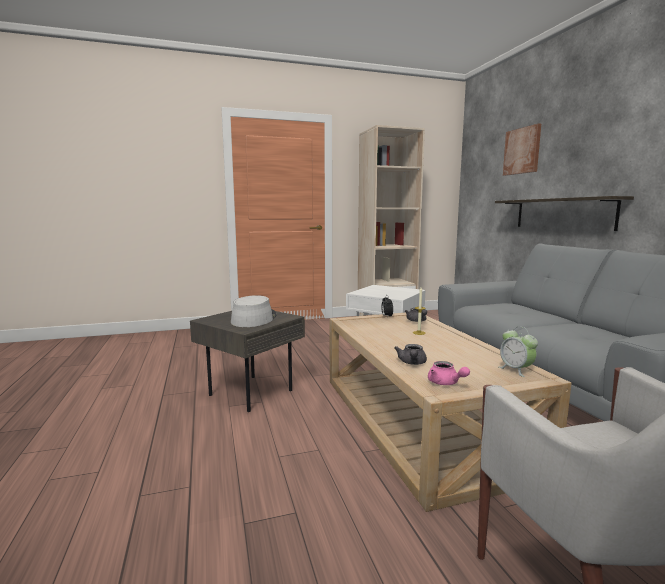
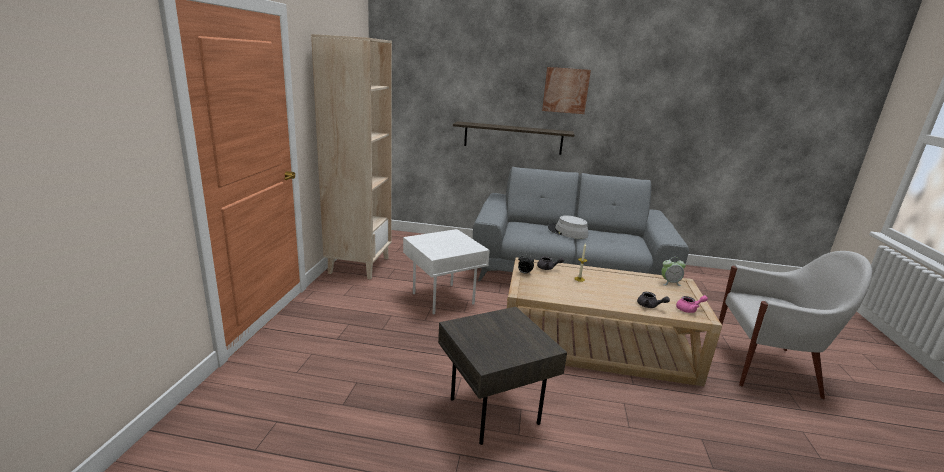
camera: 65 degrees left, 10 degrees up
grey hat [231,295,277,327] -> grey hat moved to [548,215,588,239]
picture [503,123,541,176] -> picture moved to [542,67,591,114]

